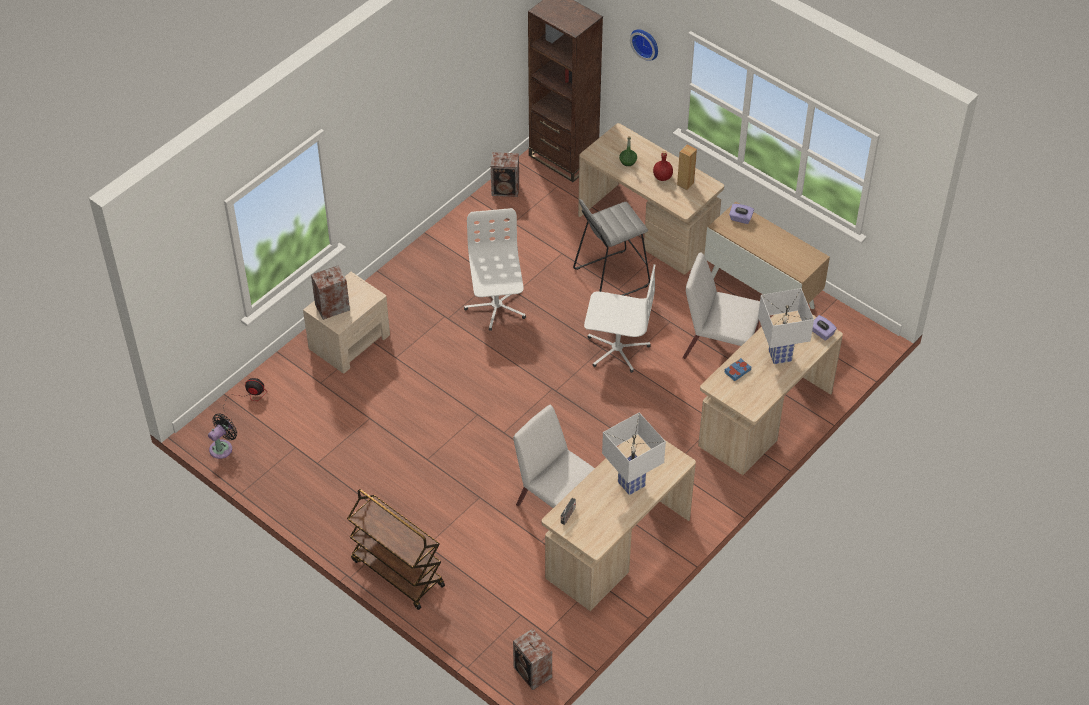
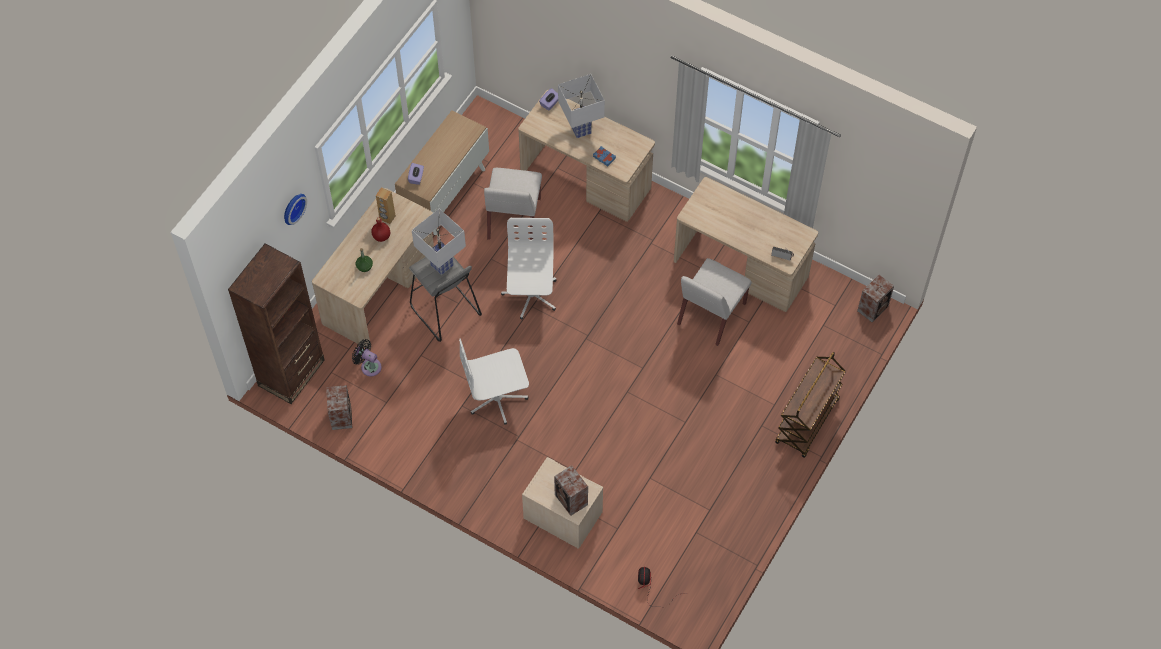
camera: 100 degrees left, 10 degrees up
black fan [208,413,237,459] -> black fan moved to [352,339,382,376]
white table lamp [602,412,666,495] -> white table lamp moved to [412,209,466,275]

